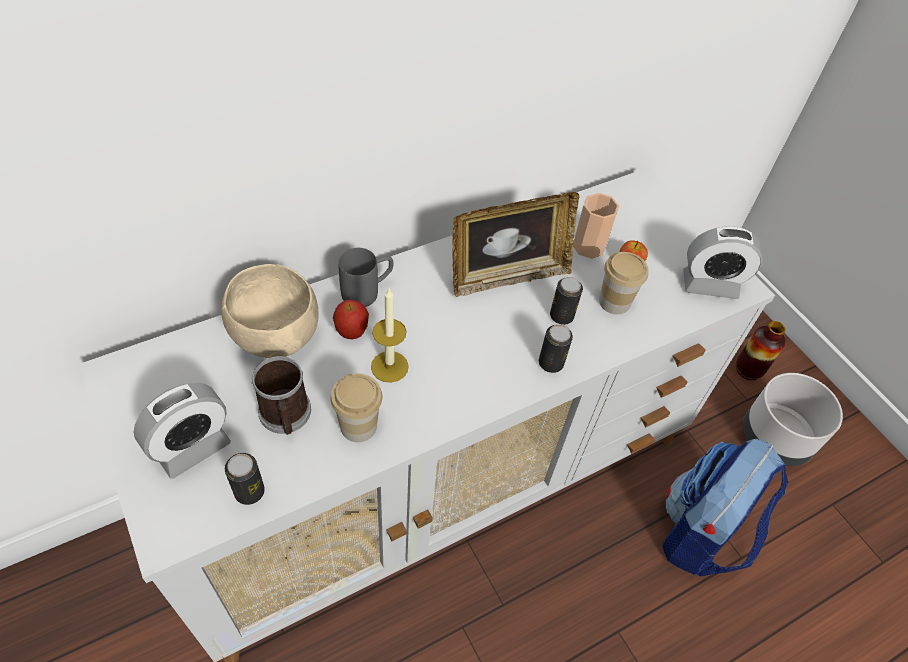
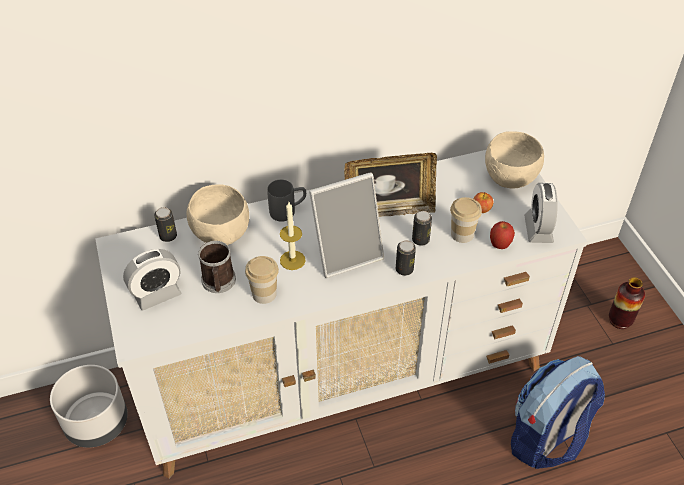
camera: 15 degrees right, 5 degrees down
can [225,453,265,505] -> can moved to [154,207,177,242]
apple [333,300,369,339] -> apple moved to [490,221,515,249]
cup [573,193,619,259] -> none
alarm clock [683,226,763,299] -> alarm clock turned 75 degrees clockwise [524,183,558,243]
grey planter [743,373,843,467] -> grey planter moved to [50,365,128,448]
none -> picture frame [309,172,384,278]
none -> beige bowl [485,131,544,189]

